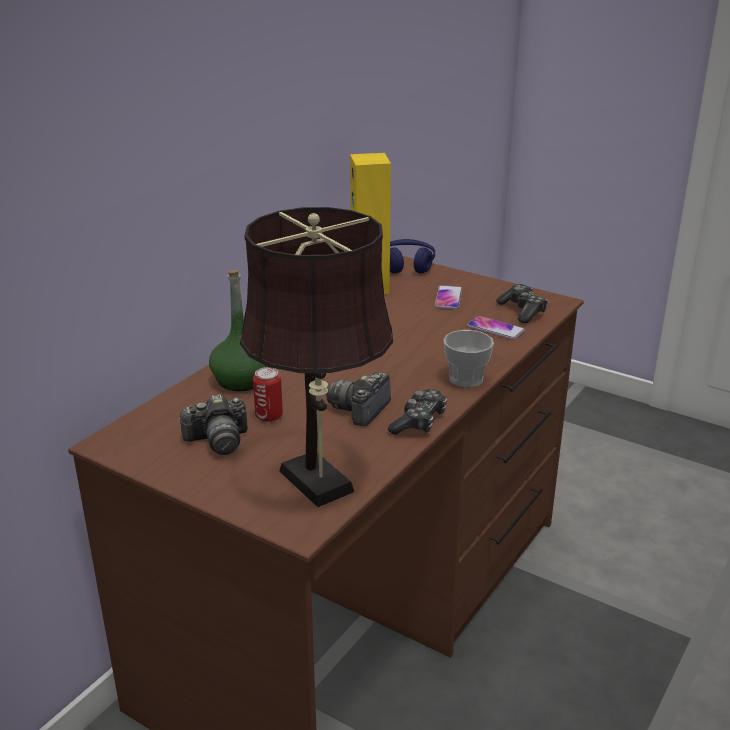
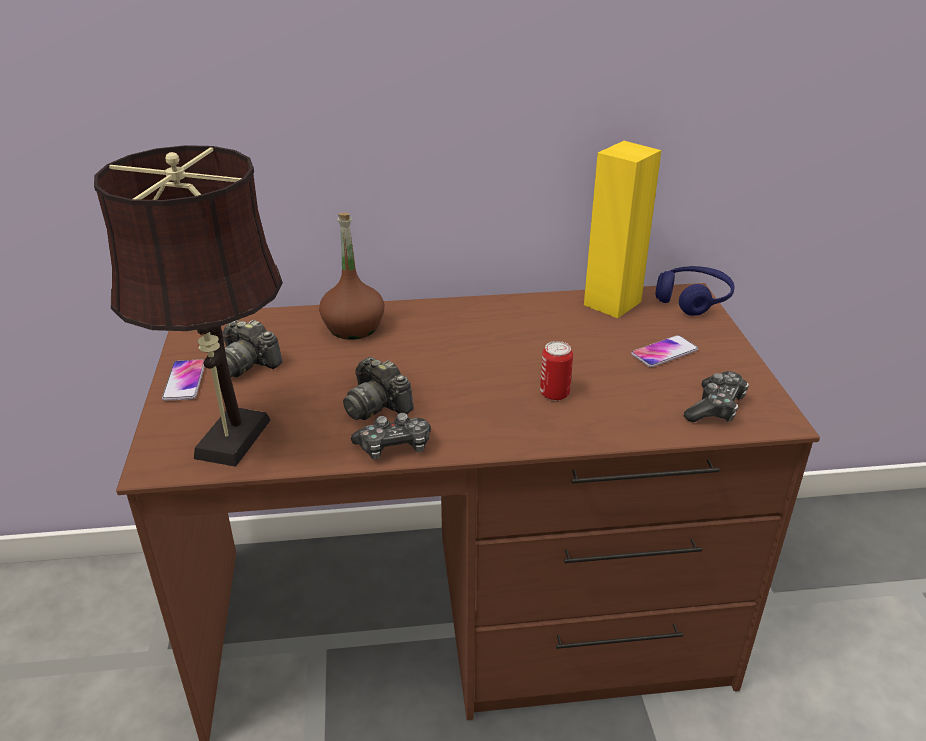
camera: 50 degrees right, 5 degrees up
green bottle [209,270,268,391] -> brown bottle [319,213,385,340]
can [253,367,283,422] -> can moved to [540,341,573,401]
camera [326,372,391,426] -> camera turned 120 degrees counterclockwise [343,357,414,420]
cup [444,330,494,388] -> none
phone [467,316,525,340] -> phone moved to [162,359,205,401]

